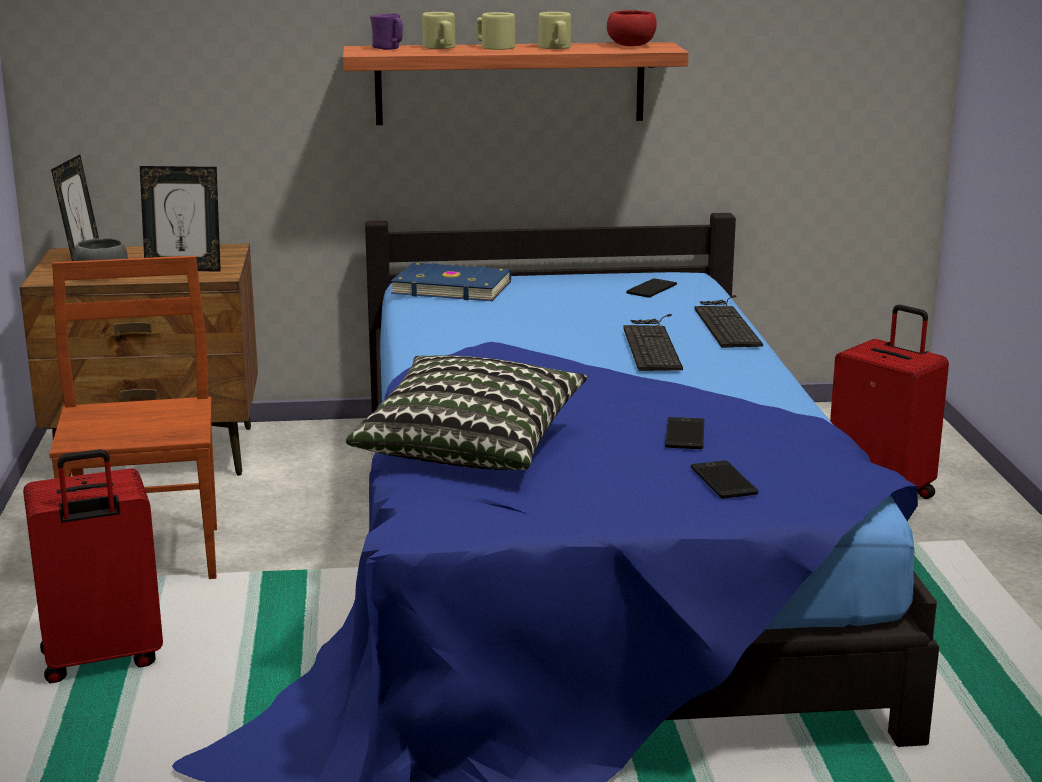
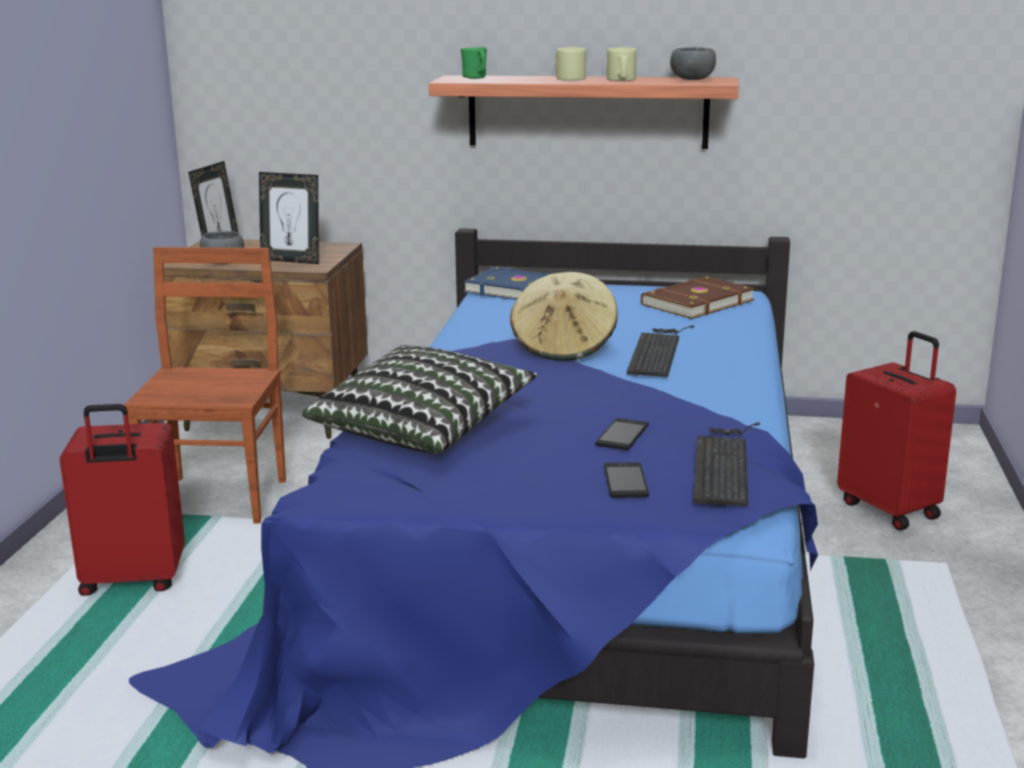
camera: 15 degrees right, 0 degrees up
purple mug [370,13,403,50] -> green mug [461,47,487,79]
beige mug [422,12,455,49] -> none
red bowl [607,10,657,46] -> grey bowl [670,47,716,80]
phone [626,278,677,298] -> brown book [641,276,755,319]
keyboard [695,295,763,348] -> keyboard moved to [693,422,760,506]
none -> beige hat [510,272,618,361]

